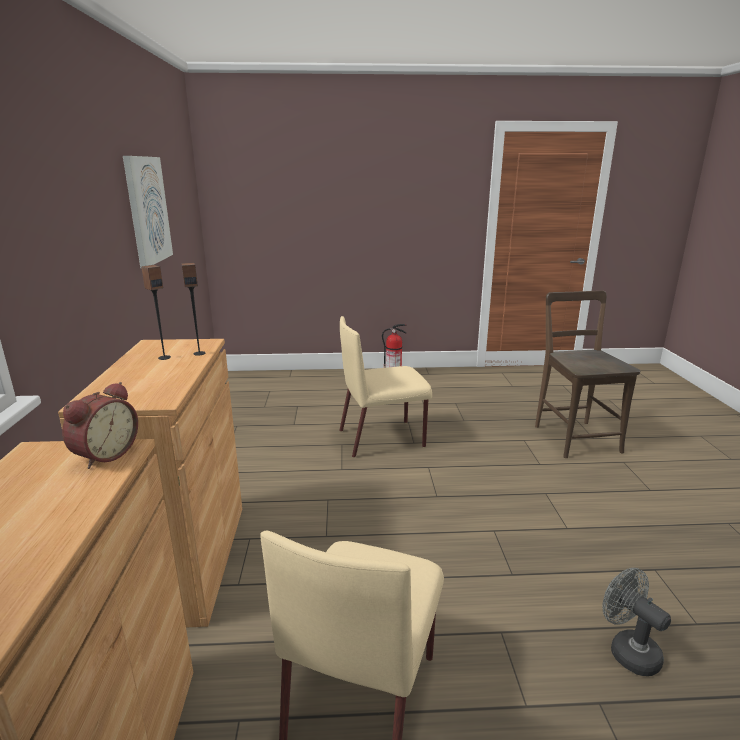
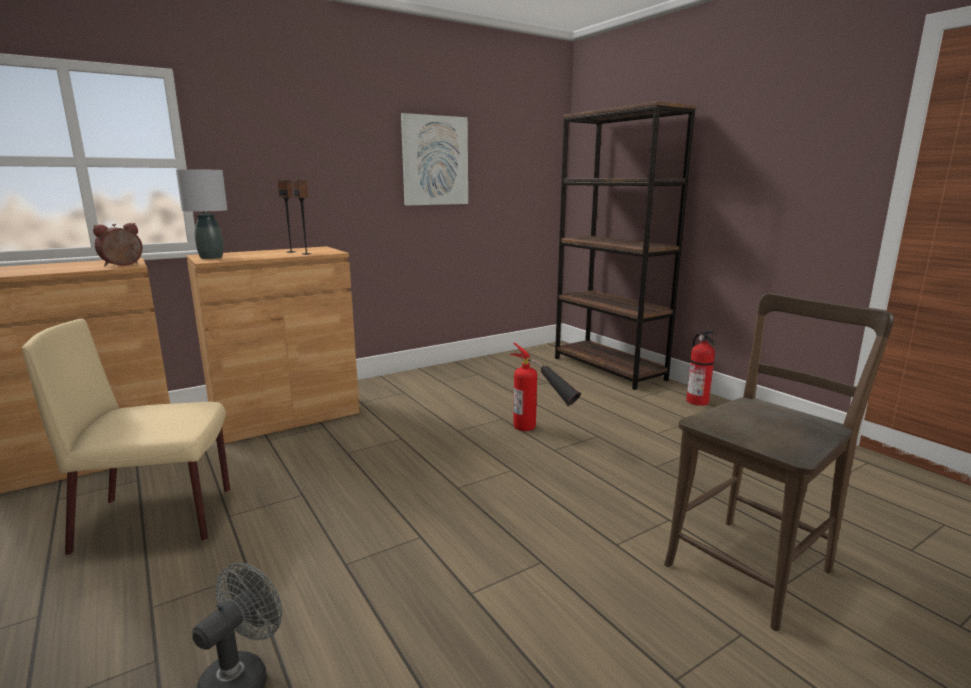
camera: 60 degrees right, 5 degrees down
alarm clock [62,382,138,469] -> alarm clock turned 135 degrees clockwise [93,223,143,266]
beige chair [339,316,432,458] -> fire extinguisher [510,343,581,431]
none -> grey table lamp [176,169,227,259]
none -> brown bookcase [555,101,696,390]

